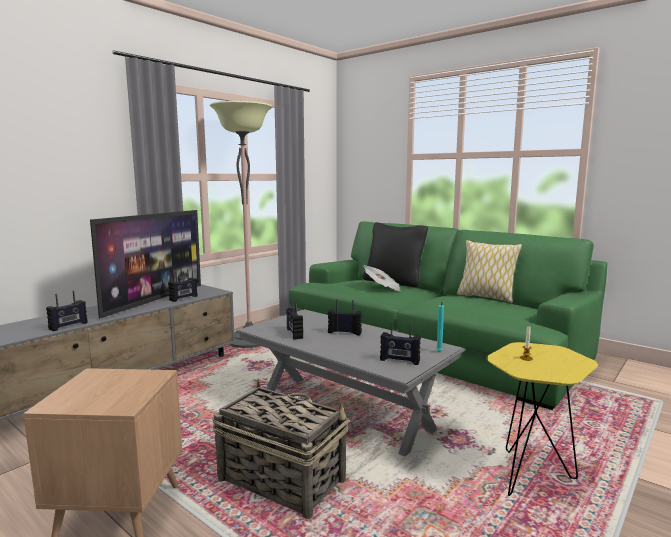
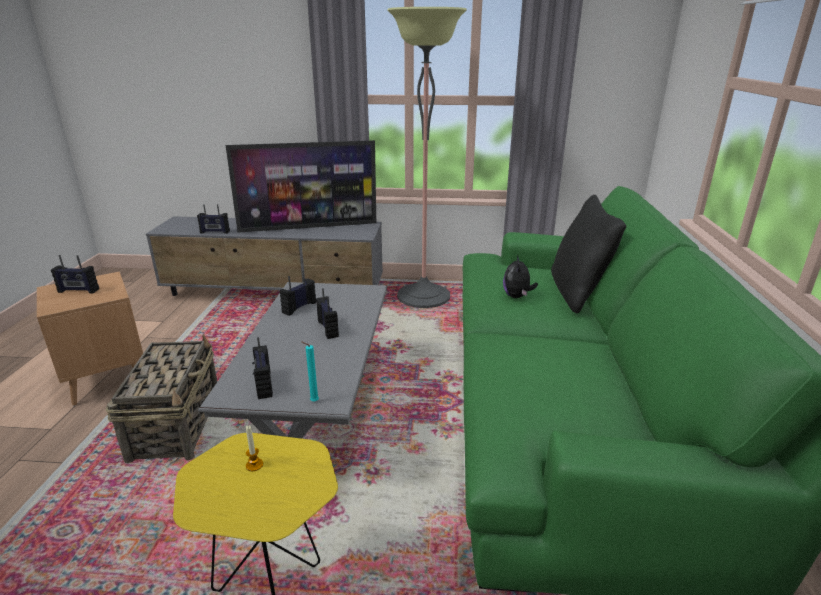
camera: 55 degrees right, 15 degrees up
radio [168,269,197,302] -> radio moved to [51,255,99,294]
newspaper [363,265,401,292] -> plush toy [503,255,538,298]
pillow [457,240,522,303] -> none

